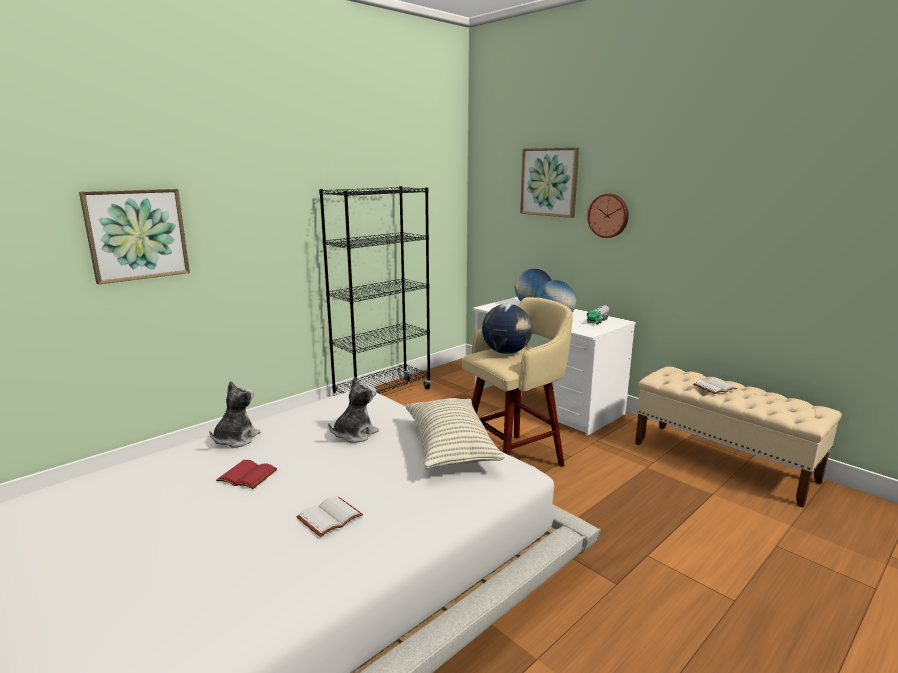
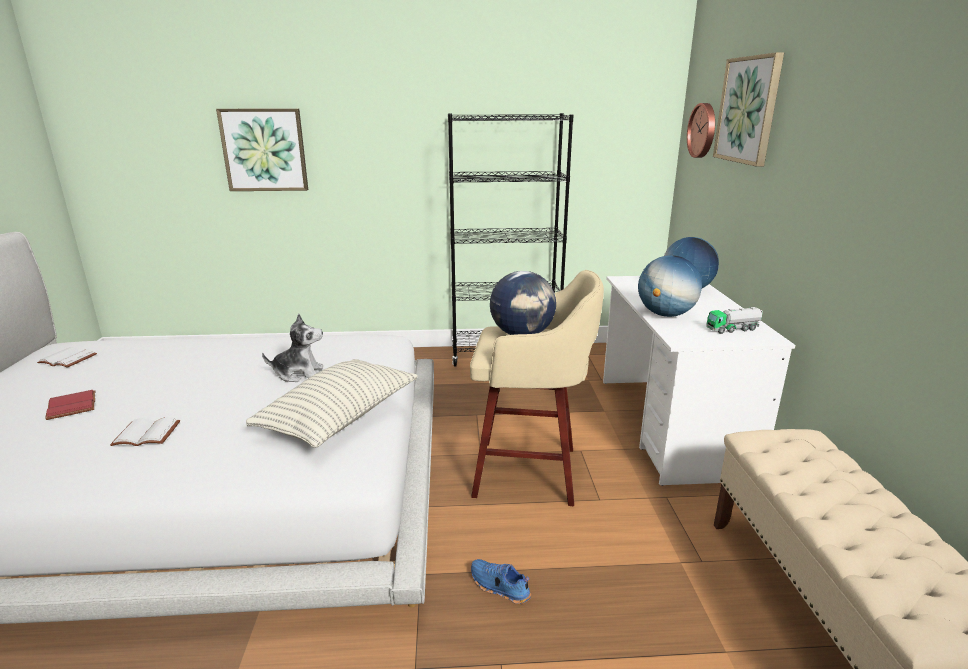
camera: 40 degrees right, 5 degrees up
plush toy [210,381,260,448] -> none
red book [216,460,277,489] -> red book moved to [46,390,96,420]
wall clock [587,194,629,238] -> wall clock moved to [687,103,715,158]
white book [693,378,738,394] -> white book moved to [37,347,97,368]
none -> blue shoe [471,559,531,604]

